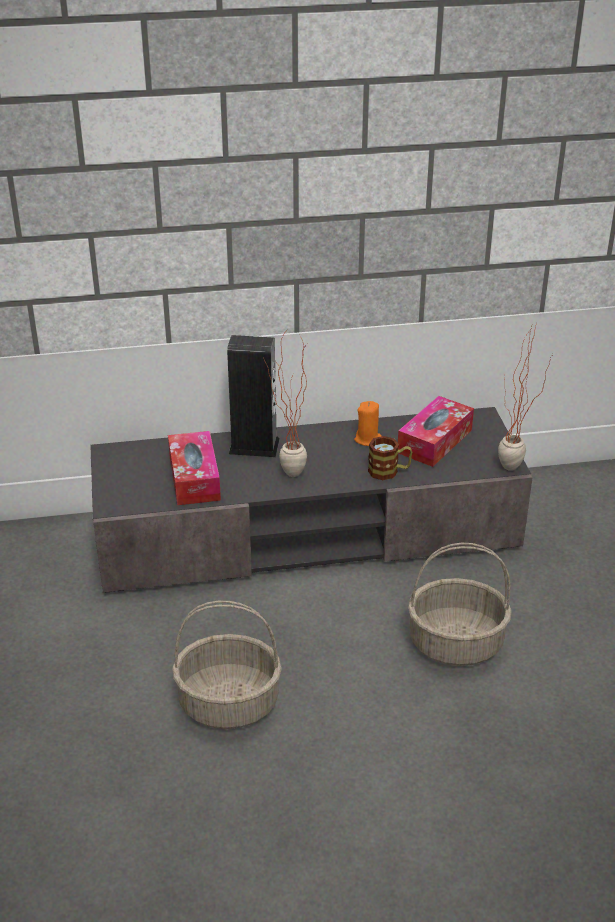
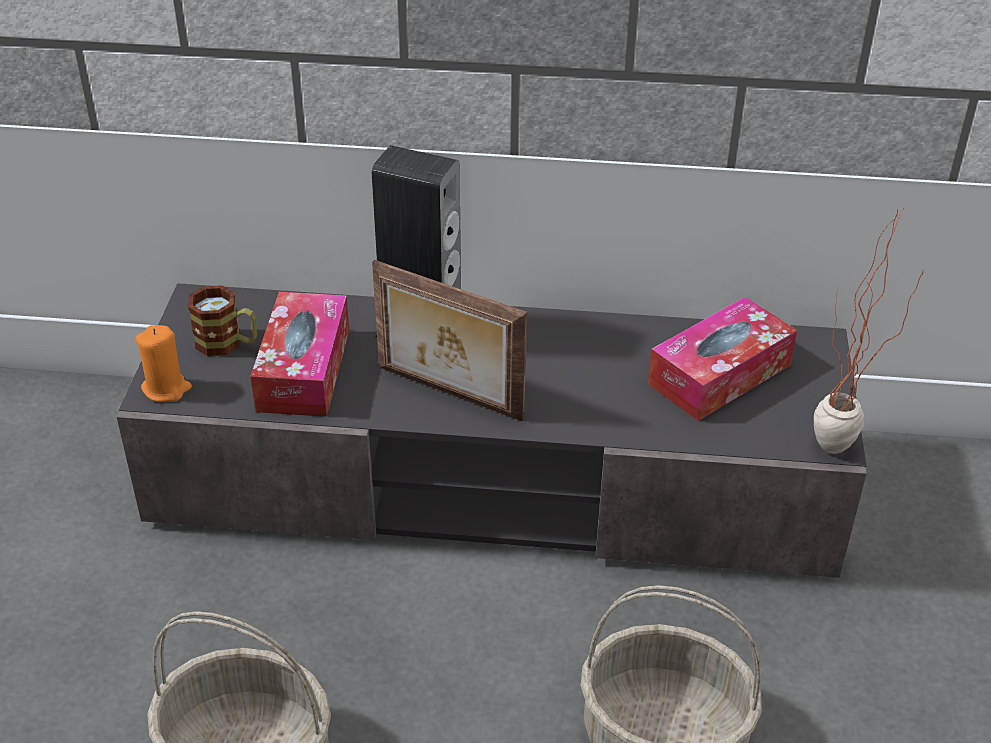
camera: 15 degrees right, 5 degrees up
potted plant [263,333,307,477] -> picture frame [372,260,527,421]
orange candle [354,401,382,446] -> orange candle moved to [135,325,192,402]
mug [368,436,412,480] -> mug moved to [188,285,257,356]

